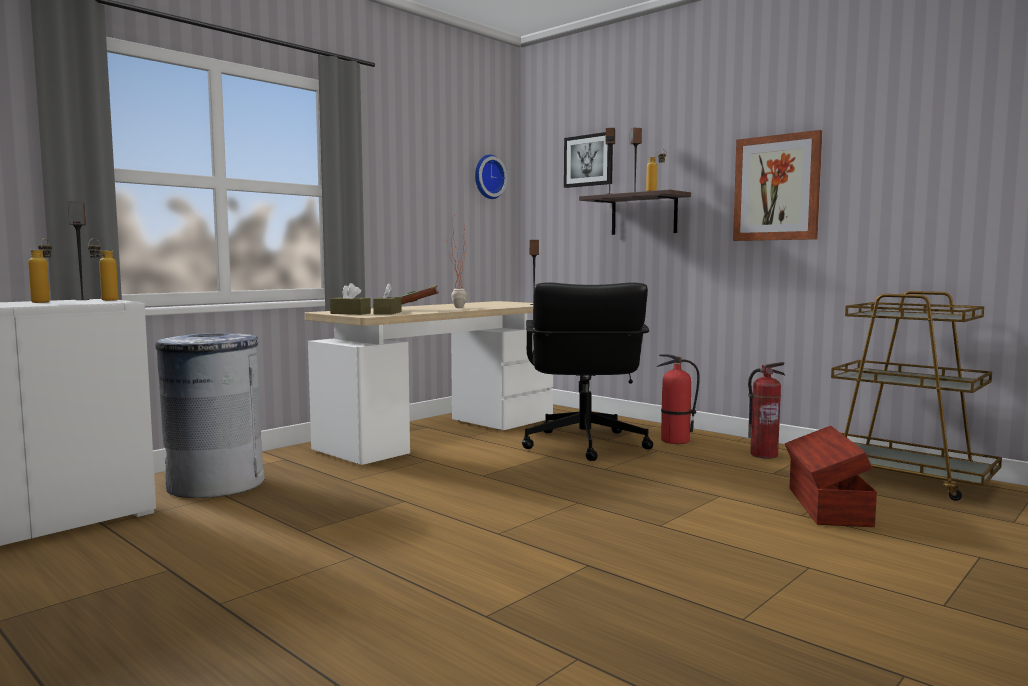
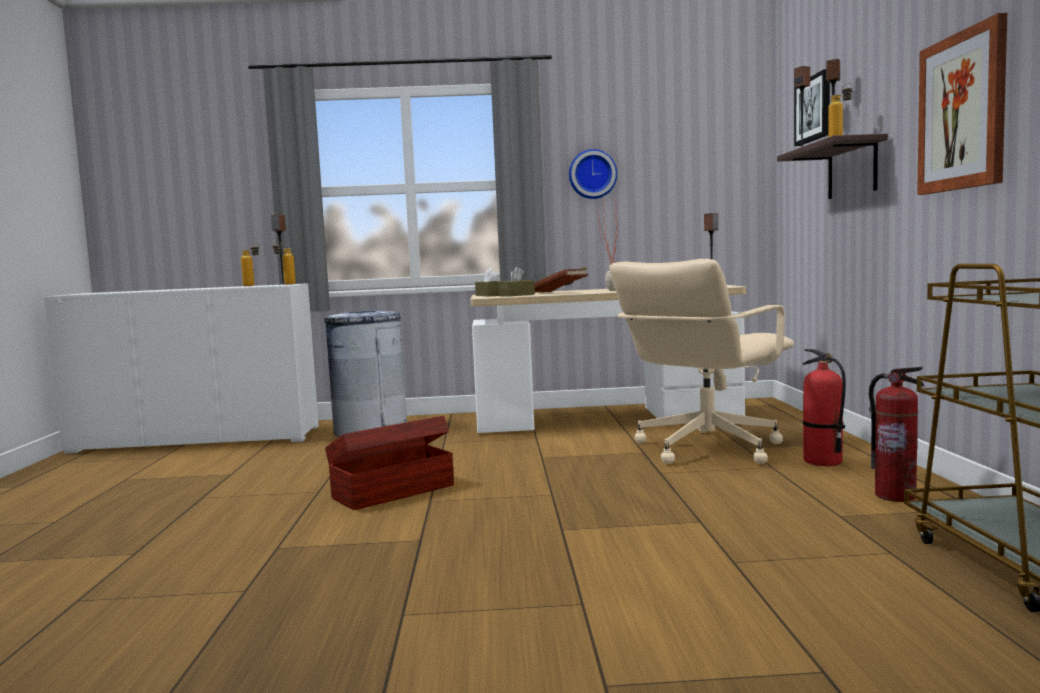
camera: 45 degrees right, 0 degrees up
wall clock [475,155,507,199] -> wall clock moved to [569,149,617,199]
black office chair [522,282,653,461] -> beige office chair [609,259,794,464]
brown storage box [785,426,877,527] -> brown storage box moved to [325,416,454,510]

